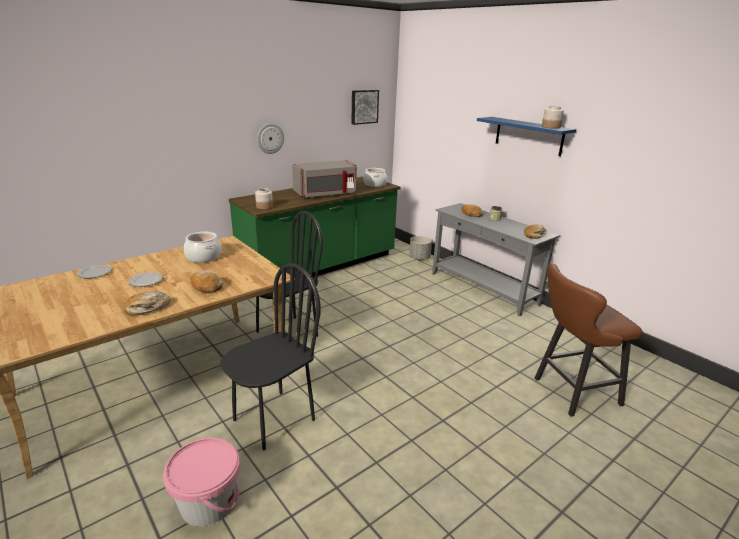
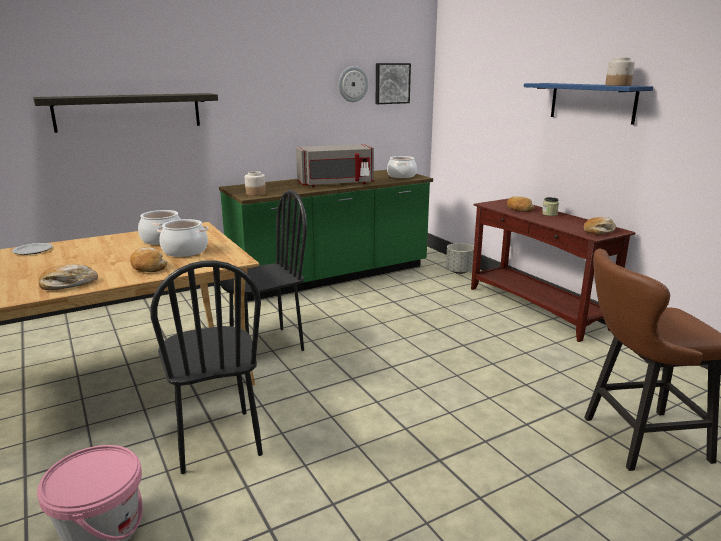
camera: 10 degrees right, 5 degrees down
plate [128,272,163,287] -> none
black chair [220,263,321,450] -> black chair turned 105 degrees clockwise [150,260,263,474]
wall clock [257,123,284,154] -> wall clock moved to [339,66,368,102]
grey console table [432,203,560,316] -> brown console table [471,199,636,342]
none -> shelf [33,93,218,133]
none -> cooking pot [157,219,208,257]

